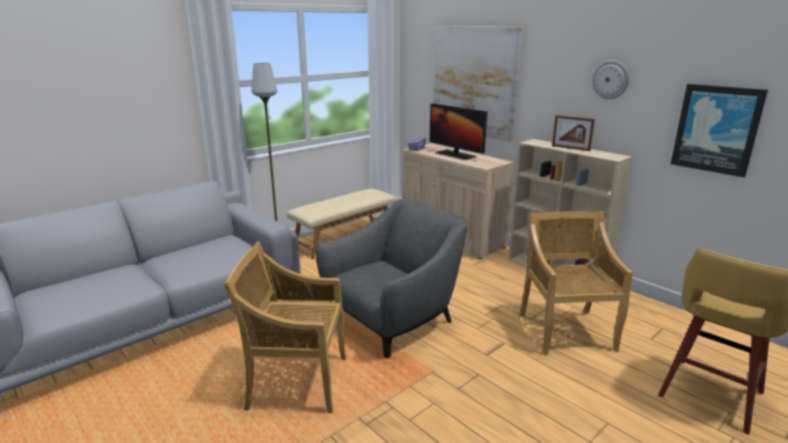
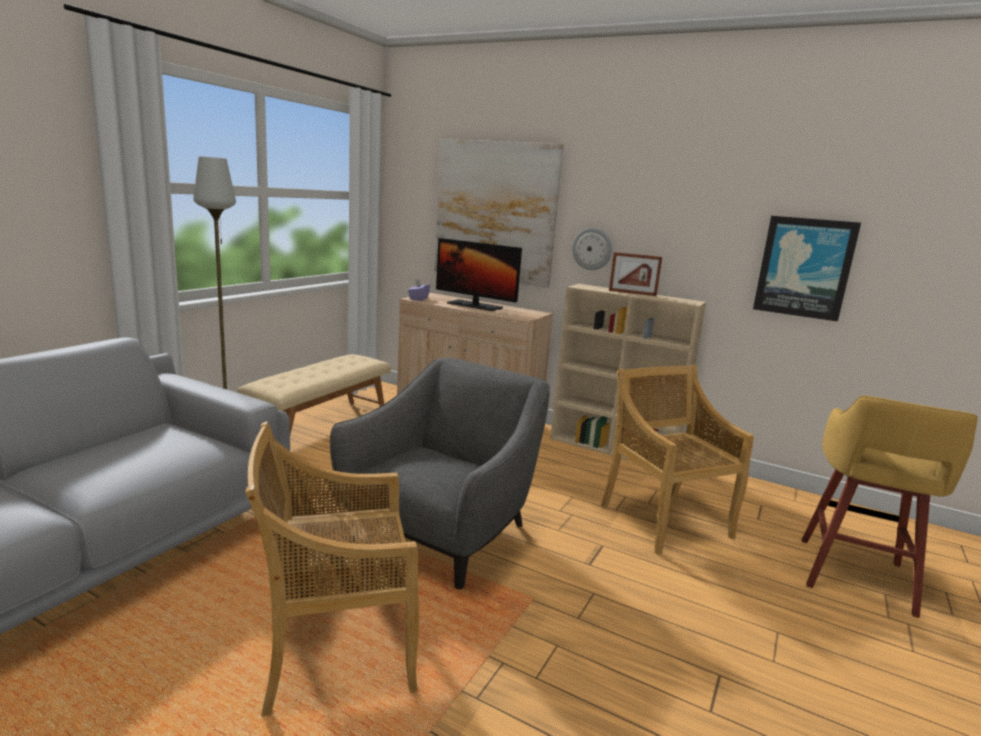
camera: 20 degrees left, 5 degrees down
wall clock [592,60,629,99] -> wall clock moved to [572,228,612,270]

